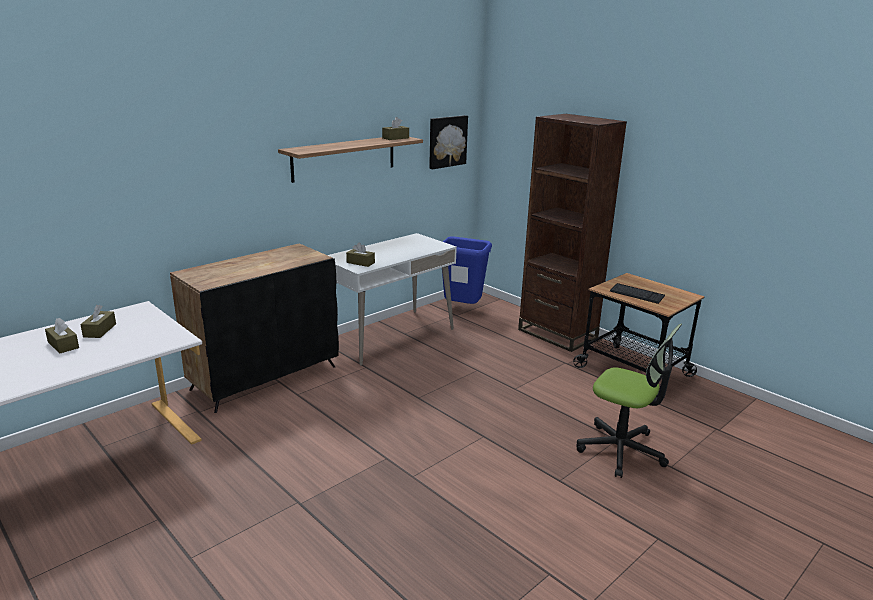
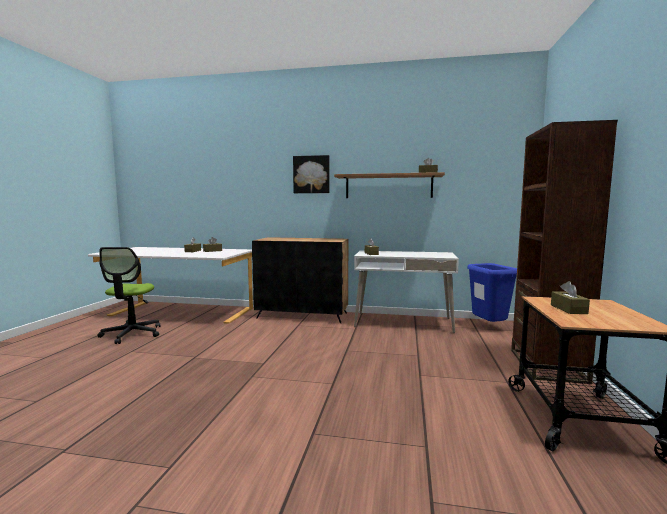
camera: 55 degrees right, 15 degrees down
picture [429,115,468,169] -> picture moved to [293,155,330,193]
office chair [577,324,682,478] -> office chair moved to [97,247,161,344]
keyboard [610,283,665,304] -> brown tissue box [551,281,590,314]

